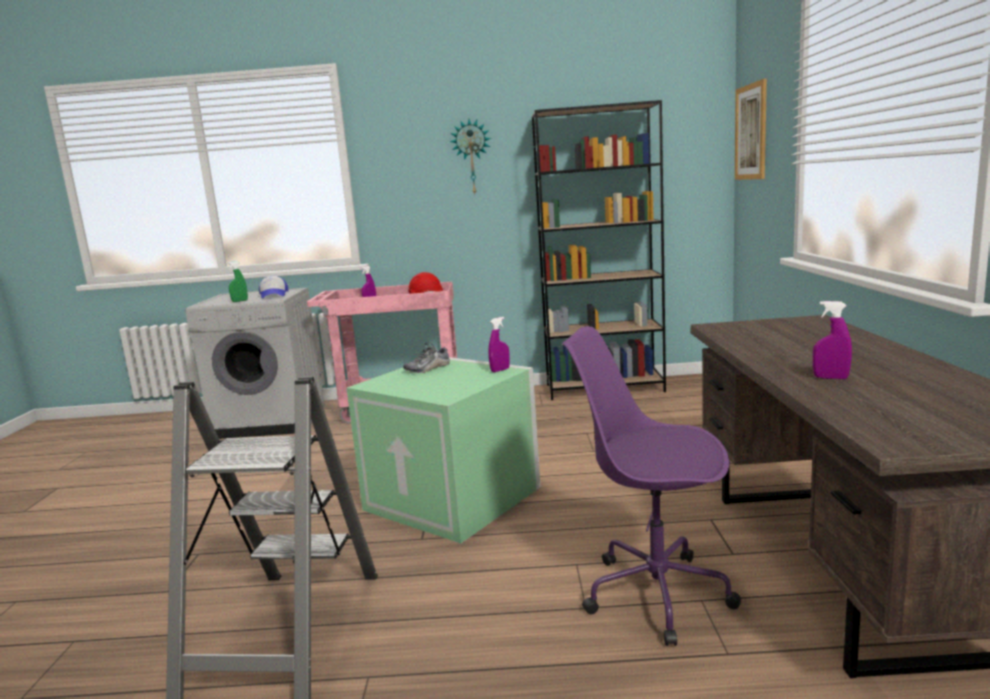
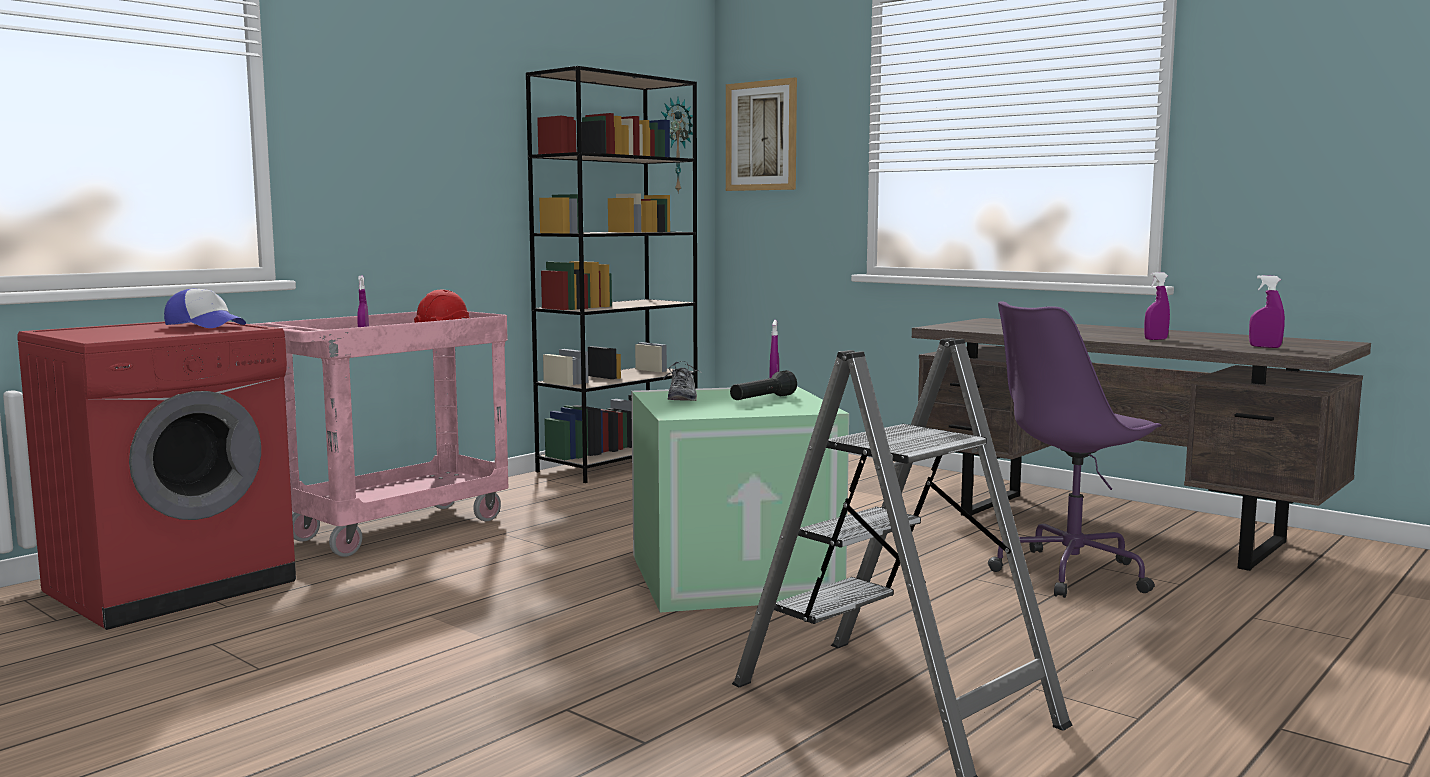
camera: 50 degrees left, 5 degrees down
white washing machine [185,288,325,439] -> red washing machine [17,321,296,630]
green spray bottle [227,261,248,302] -> none
wall clock [450,119,491,194] -> wall clock moved to [661,97,693,194]
none -> black flashlight [730,370,797,400]
none -> purple spray bottle [1249,275,1285,348]

